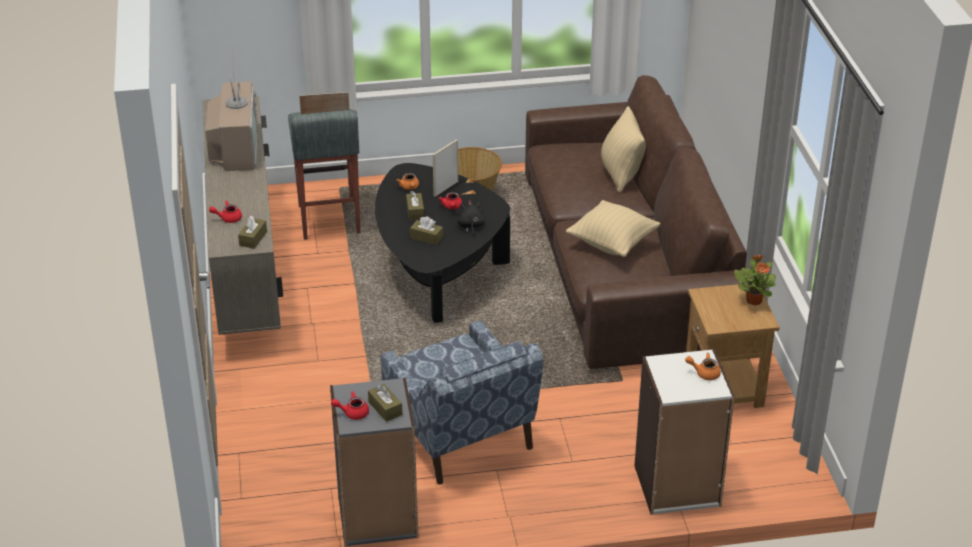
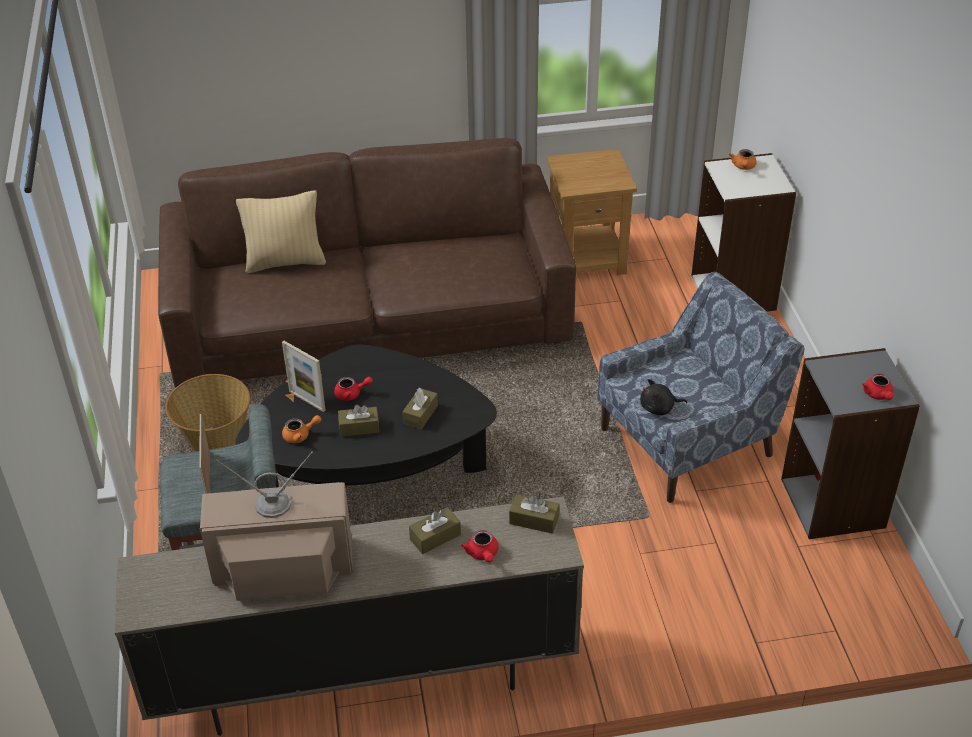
camera: 90 degrees left, 5 degrees up
brown tissue box [368,384,403,422] -> brown tissue box moved to [409,507,461,554]
black plush toy [457,200,485,237] -> black plush toy moved to [640,379,688,415]
beige pillow [566,200,661,257] -> none
potted plant [734,255,776,305] -> none

